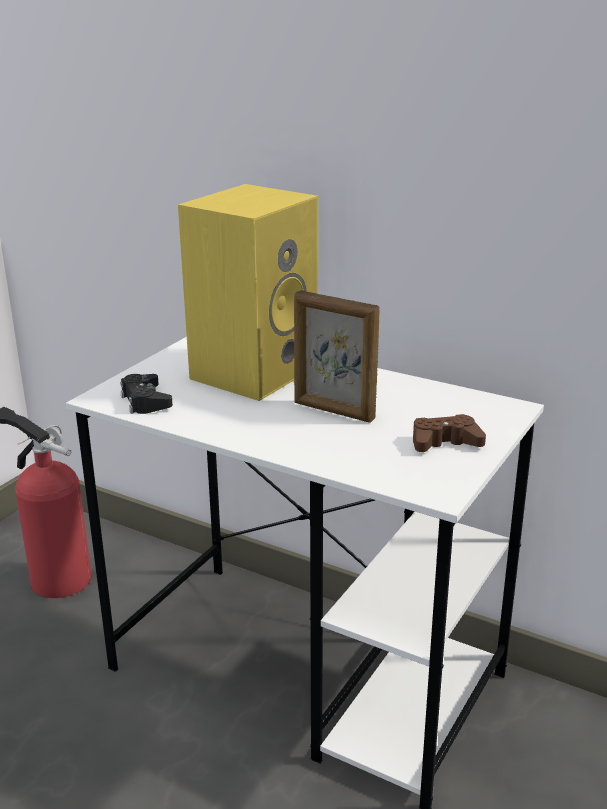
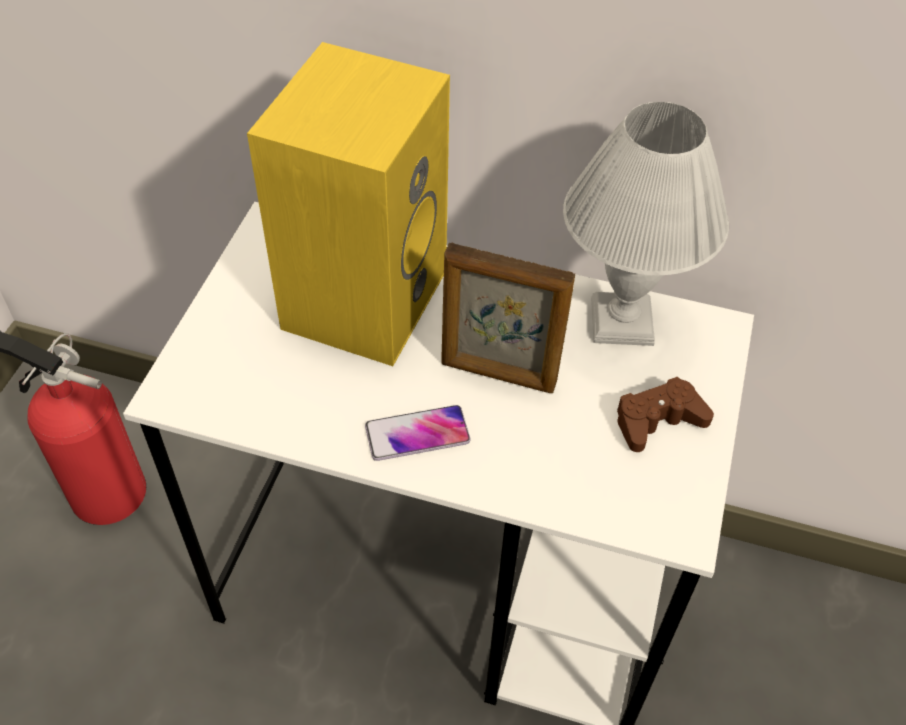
camera: 15 degrees left, 25 degrees up
black game controller [120,374,173,414] -> none
none -> phone [365,405,471,461]
none -> white table lamp [563,102,729,346]

